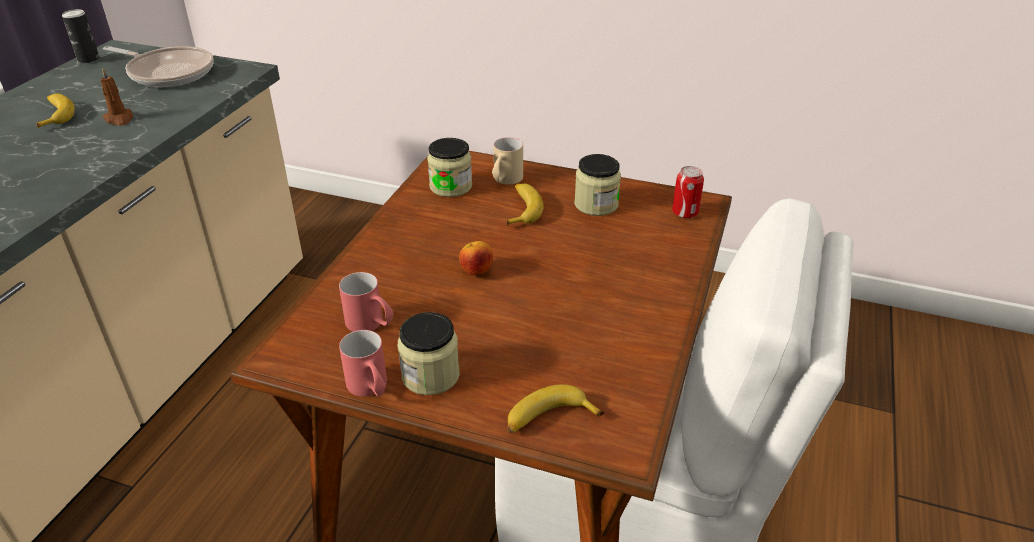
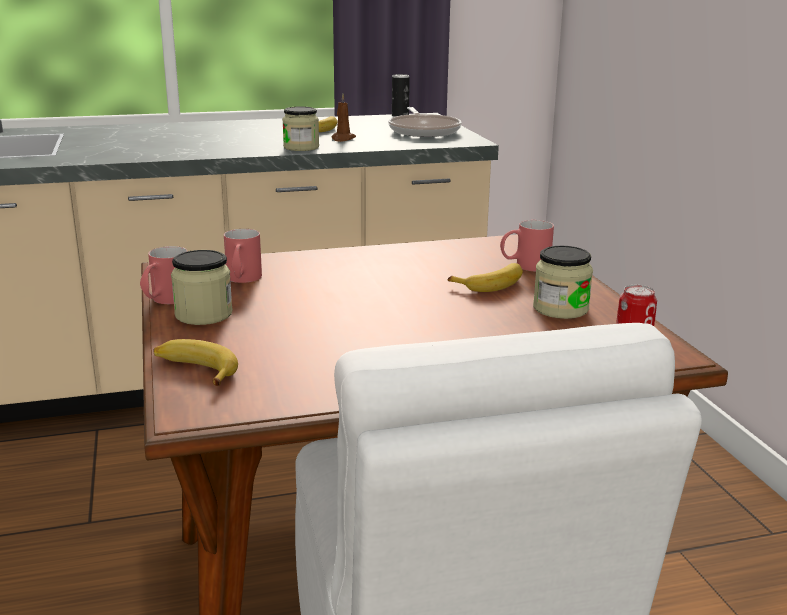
camera: 55 degrees right, 15 degrees down
jar [427,138,472,197] -> jar moved to [282,107,319,151]
apple [459,241,493,275] -> none
beige mug [492,137,523,185] -> red mug [500,220,554,271]

